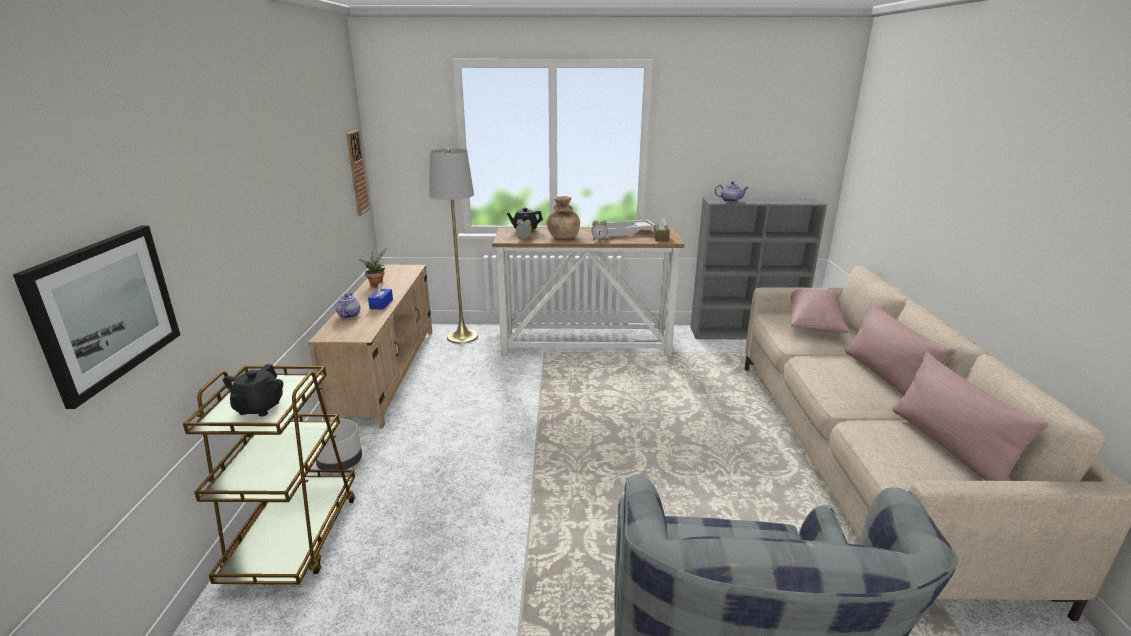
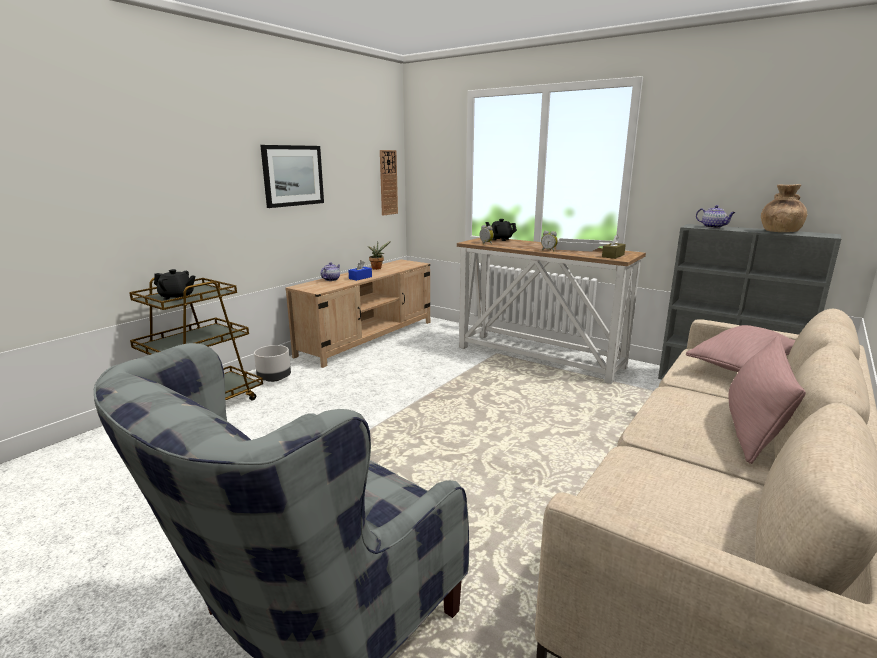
camera: 35 degrees right, 5 degrees down
picture [13,226,180,409] -> picture moved to [260,145,324,208]
black teapot [223,364,283,416] -> black teapot turned 120 degrees counterclockwise [154,269,195,301]
grey floor lamp [429,149,478,344] -> none
brown vase [547,196,580,238] -> brown vase moved to [761,184,807,232]
pink pillow [892,352,1048,481] -> none

